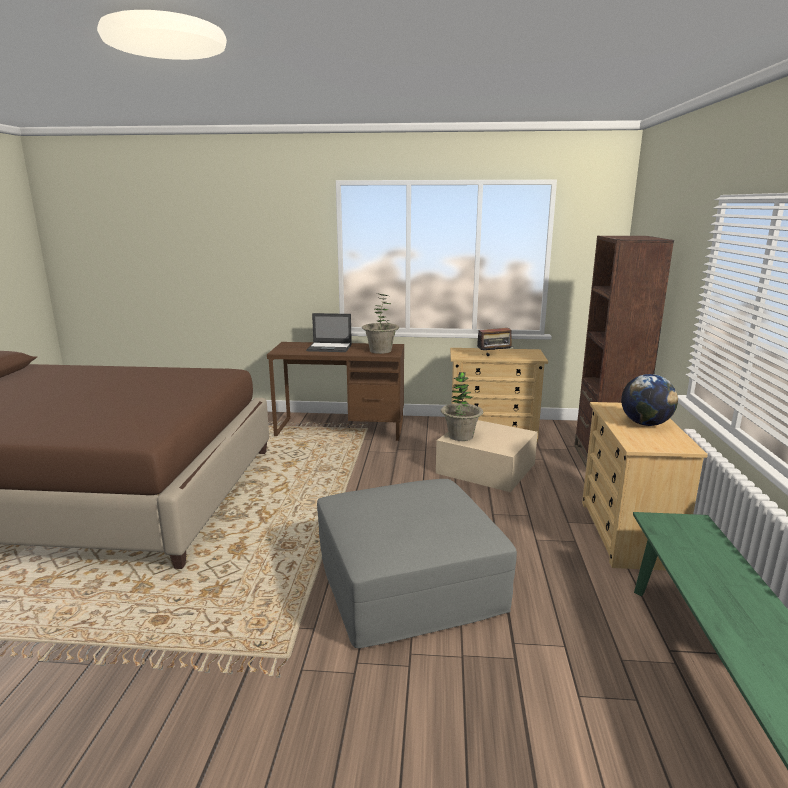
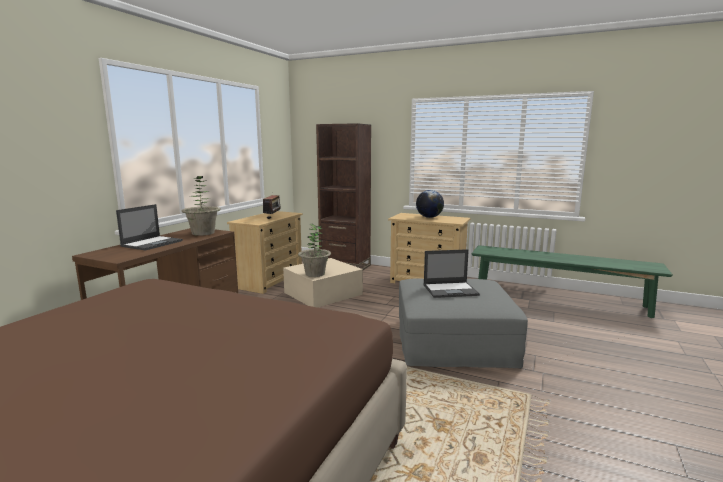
camera: 70 degrees left, 5 degrees down
none -> laptop [423,249,480,298]

